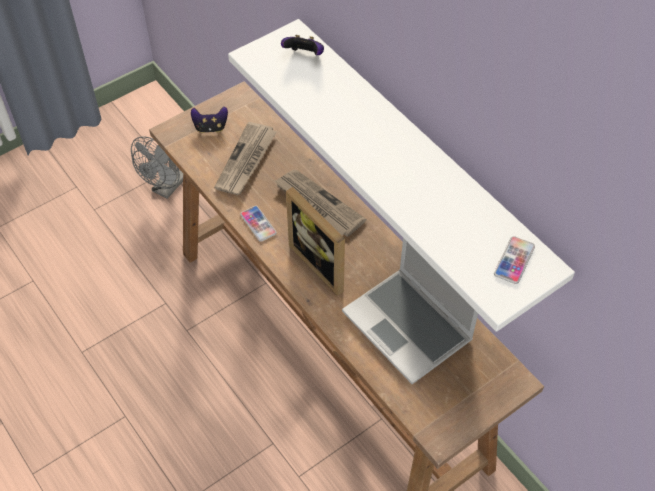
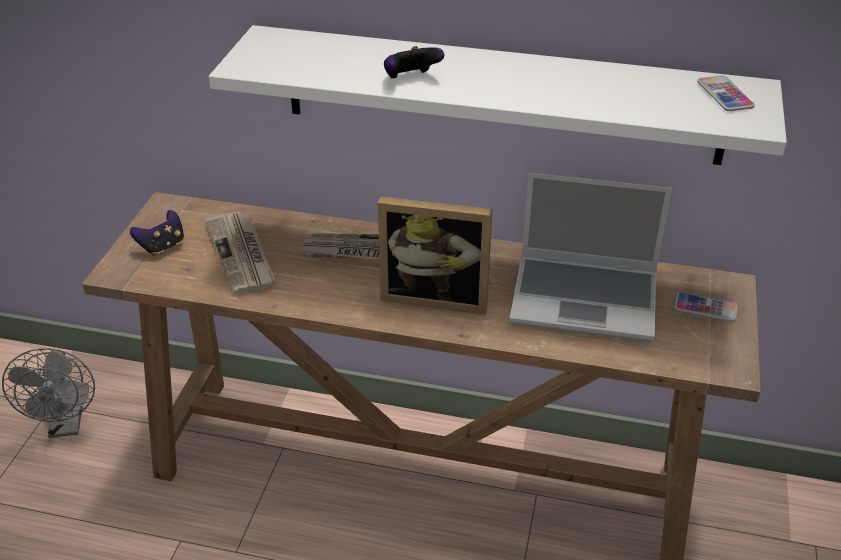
camera: 40 degrees left, 15 degrees down
phone [240,206,277,242] -> phone moved to [675,292,738,322]
game controller [281,35,324,55] -> game controller moved to [384,46,444,79]

